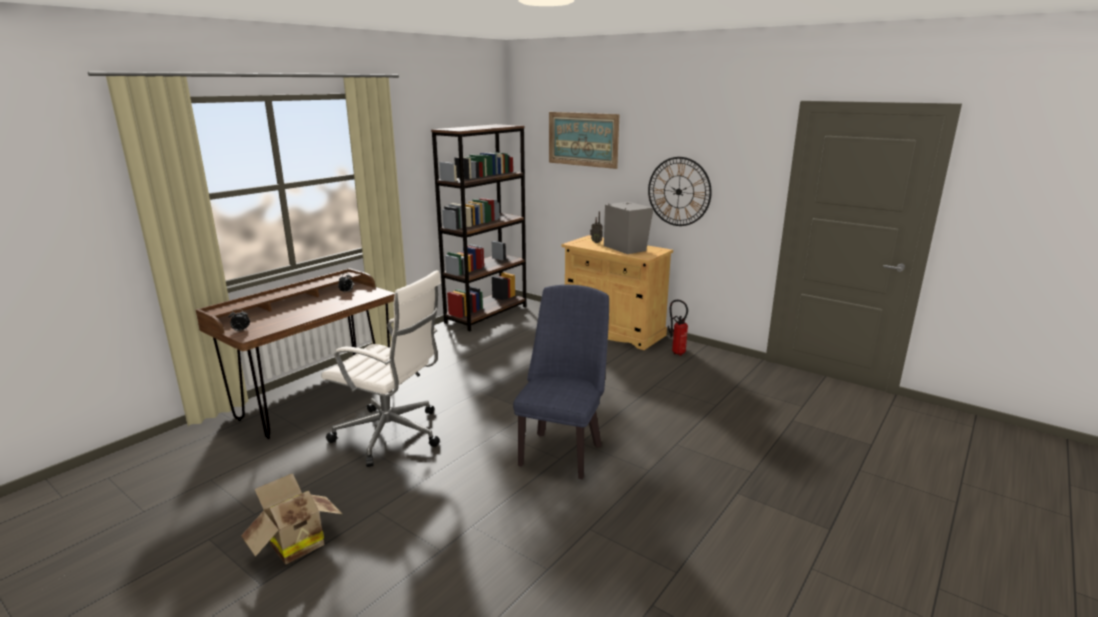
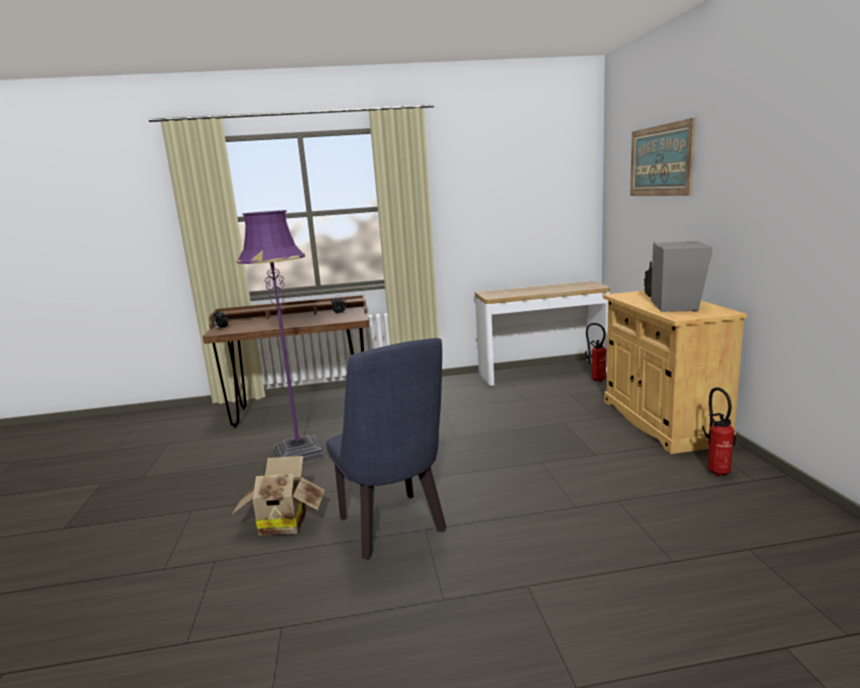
camera: 45 degrees right, 5 degrees down
cardboard box [241,473,342,564] -> cardboard box moved to [231,456,325,536]
white office chair [321,270,441,467] -> purple floor lamp [236,210,325,464]
brown bookcase [431,124,526,331] -> console table [475,281,610,386]
blue chair [513,285,609,479] -> blue chair turned 90 degrees clockwise [326,338,447,559]
wall clock [648,157,712,226] -> none
none -> fire extinguisher [585,323,606,382]

